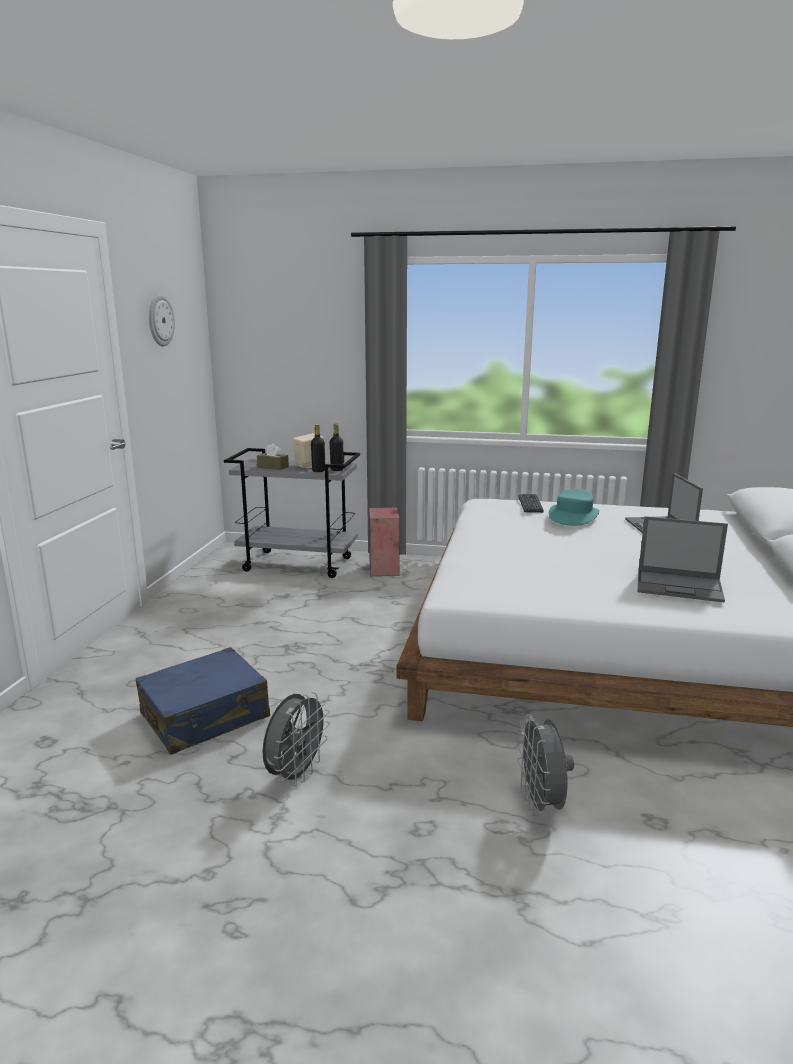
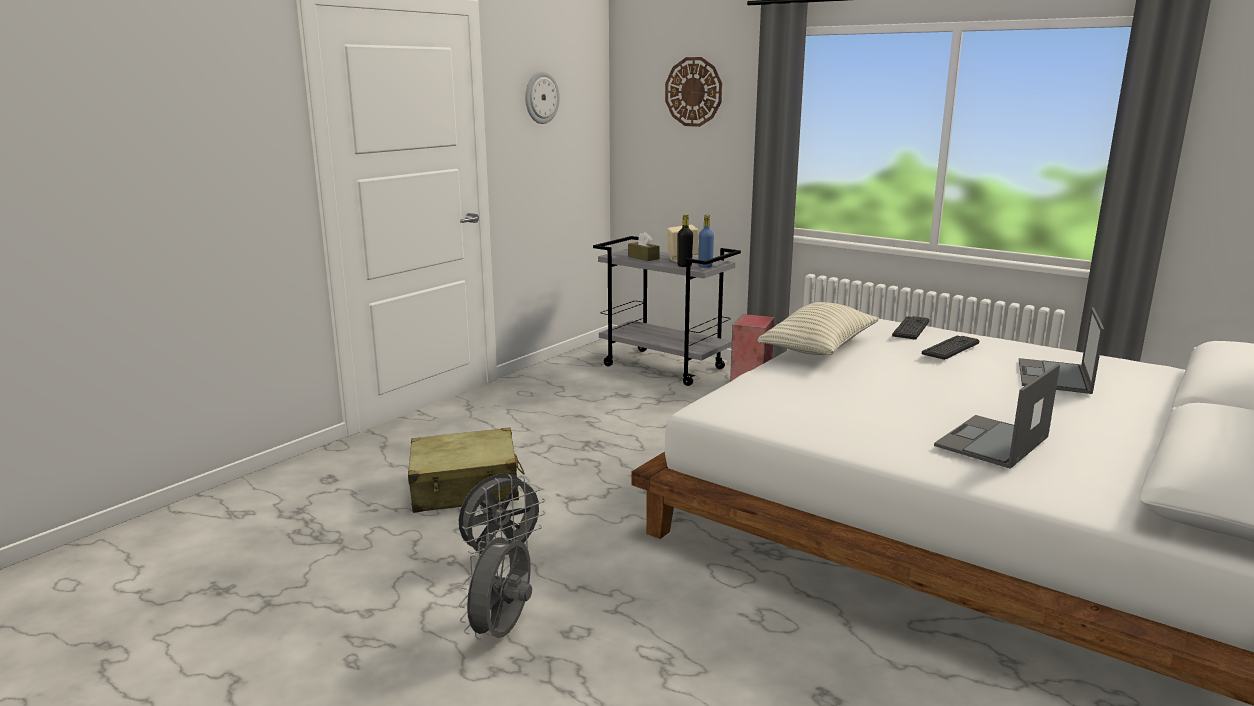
camera: 25 degrees right, 0 degrees up
blue suitcase [136,647,270,755] -> beige suitcase [408,428,525,513]
black bottle [330,424,344,471] -> blue bottle [698,215,714,268]
grey fan [517,714,574,817] -> grey fan moved to [459,530,532,640]
turquoise hat [549,489,600,526] -> keyboard [922,336,980,360]
laptop [638,516,728,602] -> laptop turned 90 degrees clockwise [934,364,1060,469]
none -> wall clock [665,57,722,127]
none -> pillow [757,302,879,355]

